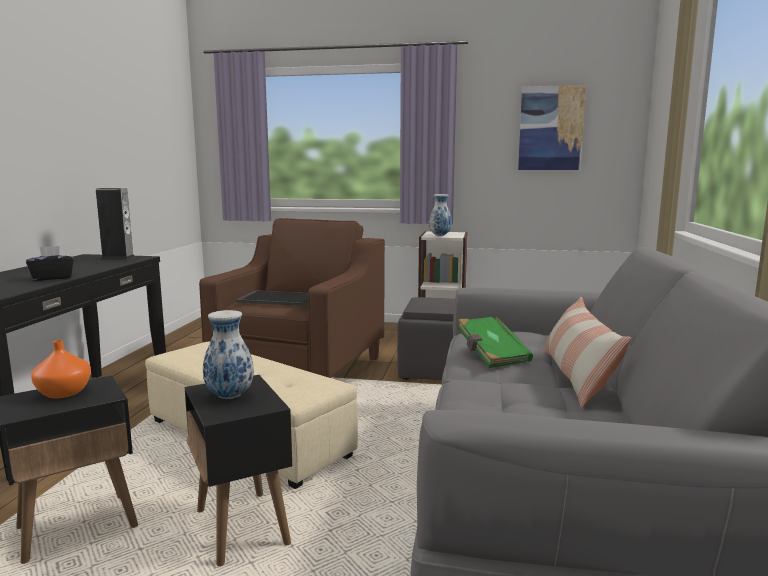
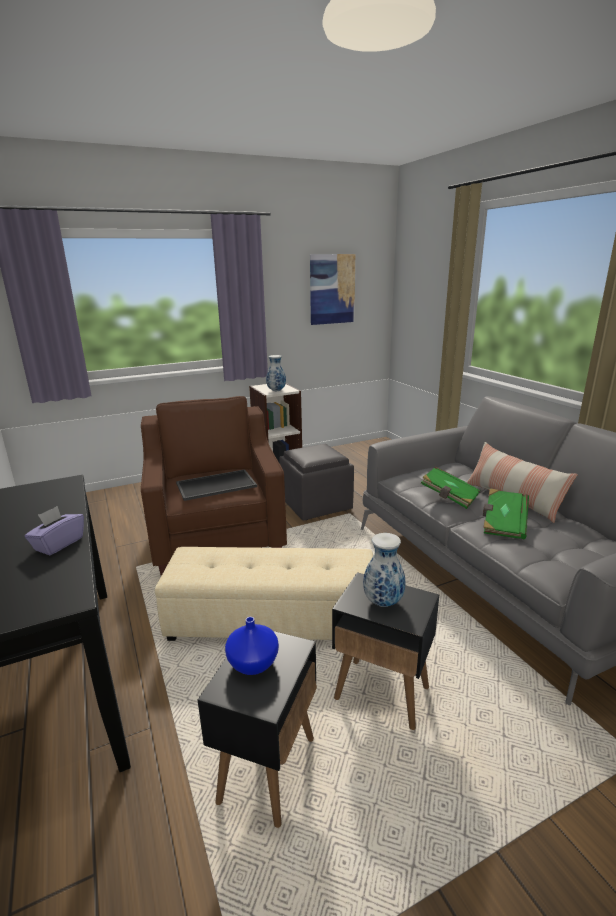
camera: 35 degrees left, 10 degrees up
black tissue box [26,246,74,281] -> purple tissue box [24,506,84,555]
orange vase [31,340,91,399] -> blue vase [225,617,279,675]
speaker [96,188,135,260] -> none
none -> green book [483,488,529,539]

